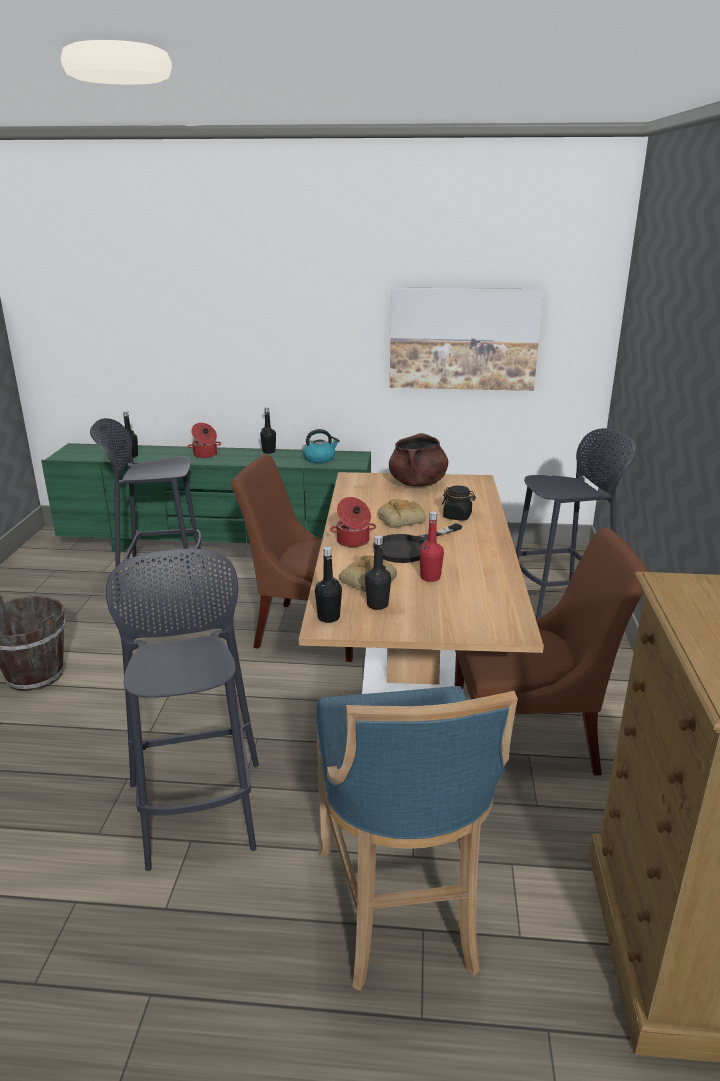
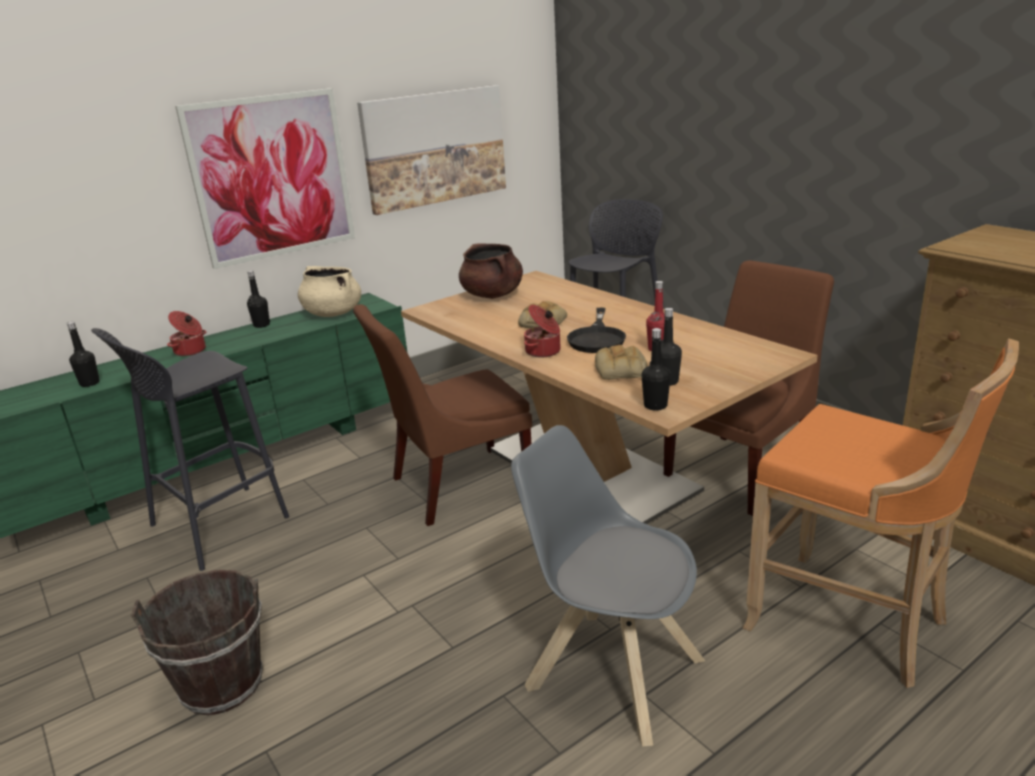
camera: 40 degrees left, 0 degrees up
grey stool [106,549,259,871] -> grey chair [511,425,705,747]
kettle [303,429,340,463] -> beige cooking pot [298,266,361,317]
blue stool [316,686,518,991] -> orange stool [743,338,1019,688]
black jar [442,486,476,521] -> none
none -> picture [175,88,355,269]

